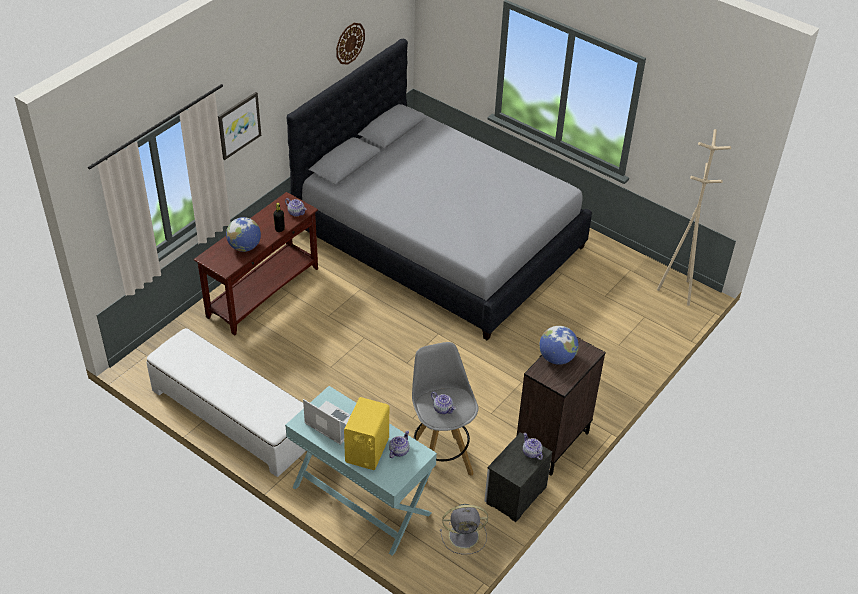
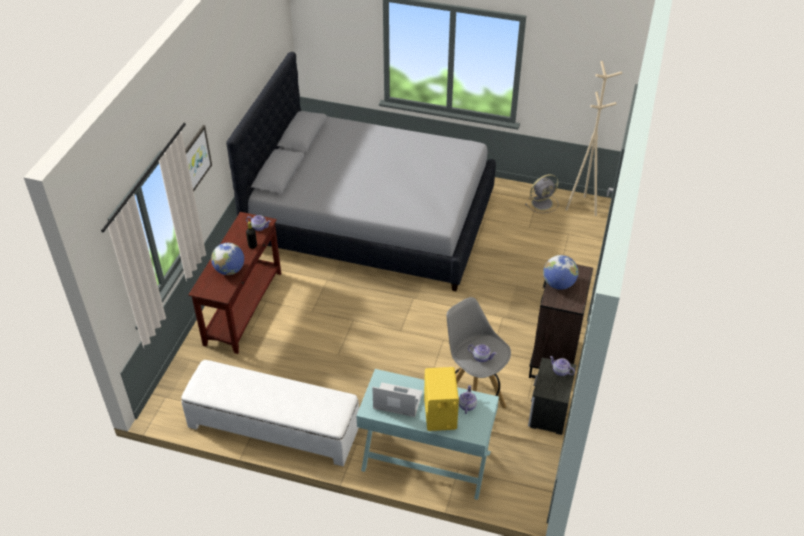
camera: 20 degrees left, 0 degrees up
wall clock [336,23,365,65] -> none
grey fan [440,504,488,554] -> grey fan moved to [525,174,559,213]

